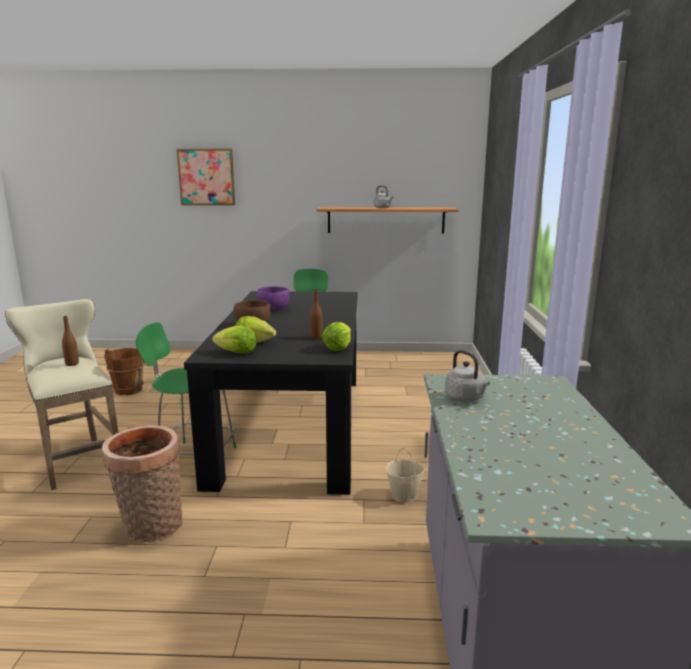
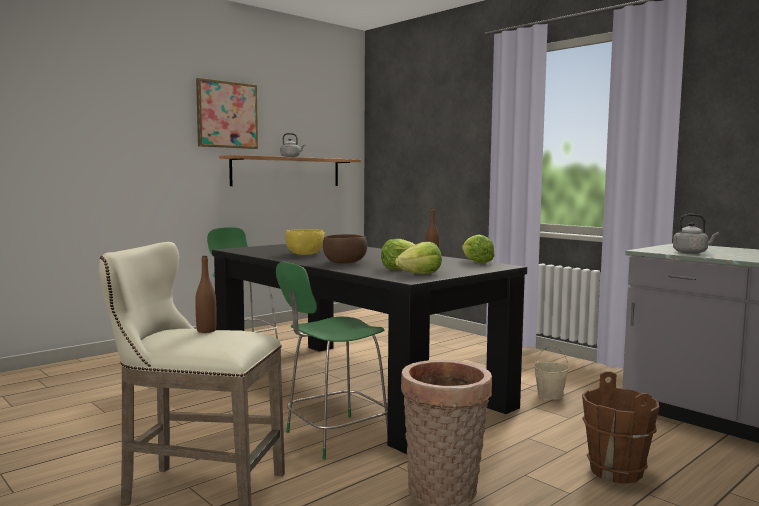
camera: 45 degrees left, 10 degrees down
brown bucket [104,348,145,395] -> brown bucket moved to [582,371,660,484]
picture [176,149,235,205] -> picture moved to [196,78,258,149]
purple bowl [256,286,289,310] -> yellow bowl [285,229,325,255]

